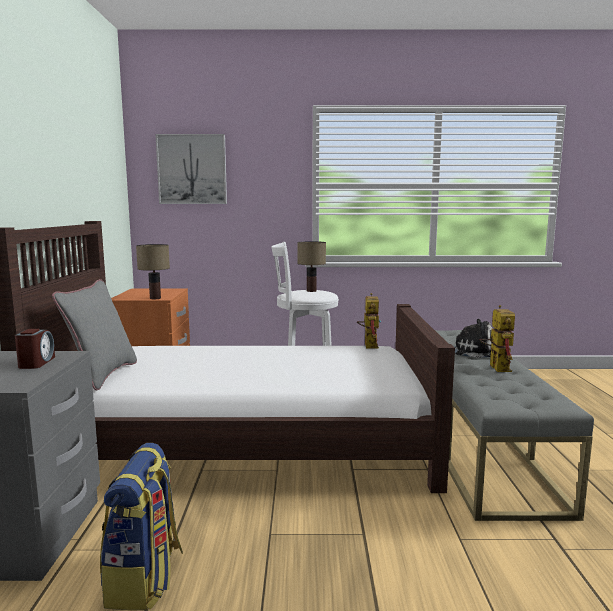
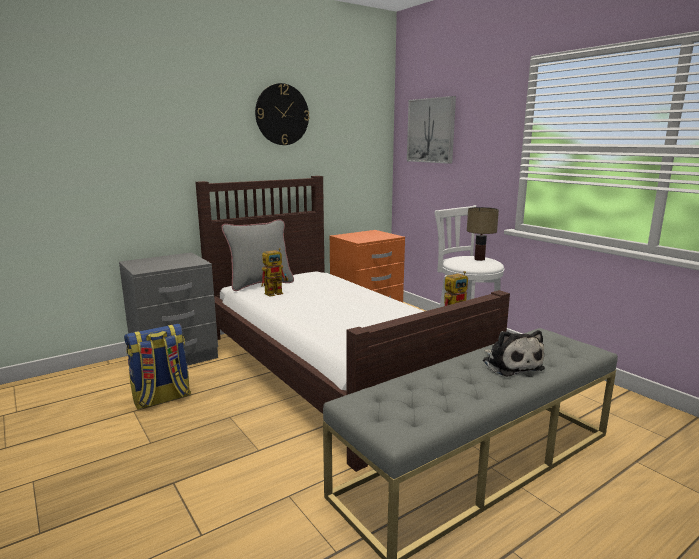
camera: 55 degrees right, 5 degrees up
alarm clock [15,329,55,369] -> none
table lamp [136,244,170,299] -> none
toy robot [479,305,515,372] -> toy robot moved to [261,248,288,297]
none -> wall clock [255,83,310,145]

